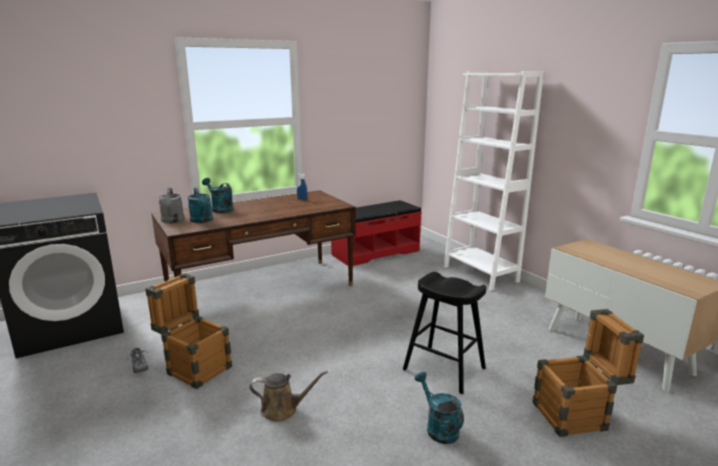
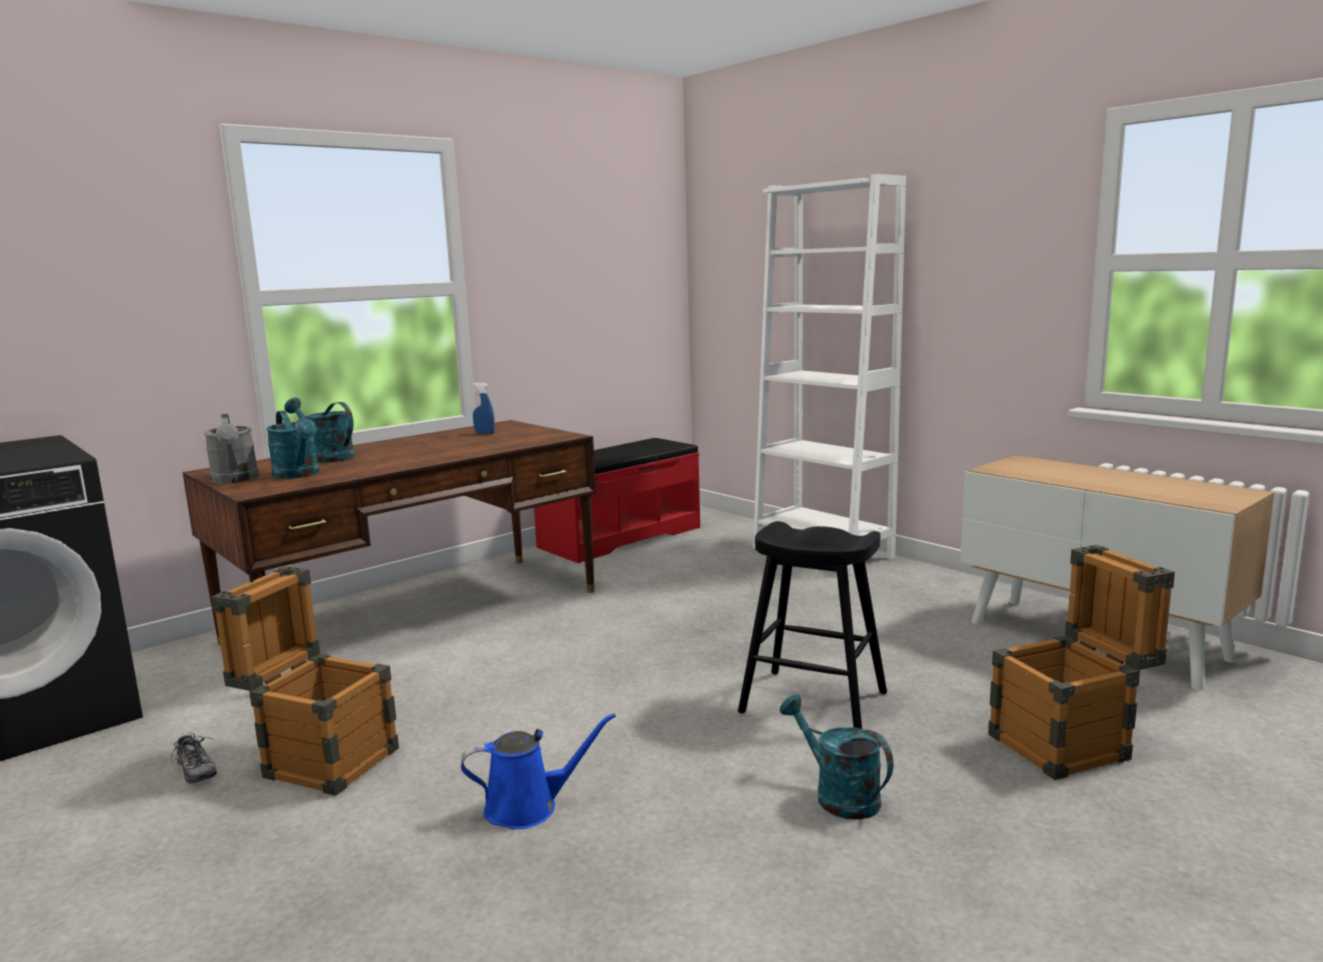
camera: 10 degrees left, 5 degrees down
brown watering can [250,371,328,422] -> blue watering can [461,713,616,829]

